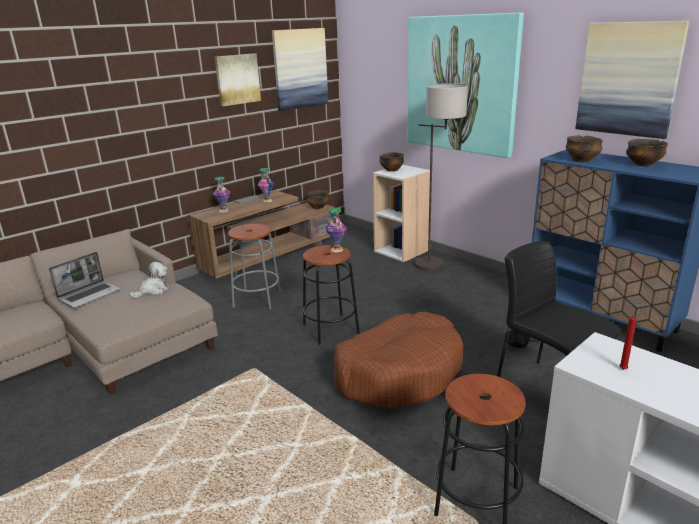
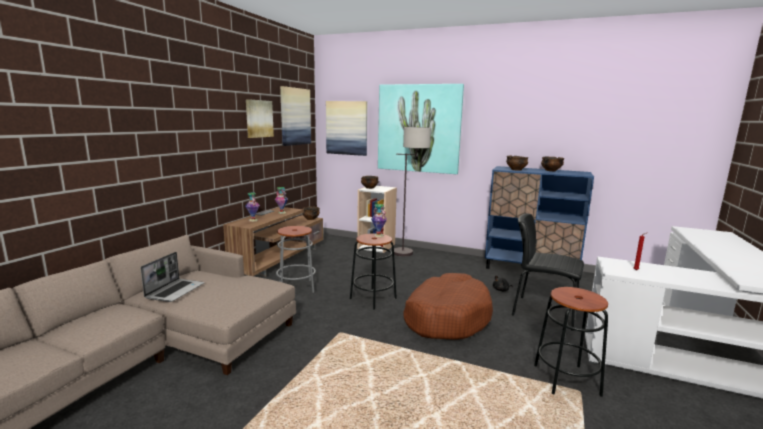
camera: 25 degrees left, 10 degrees down
plush toy [129,262,170,298] -> none
picture [575,21,689,139] -> picture moved to [326,101,367,156]

